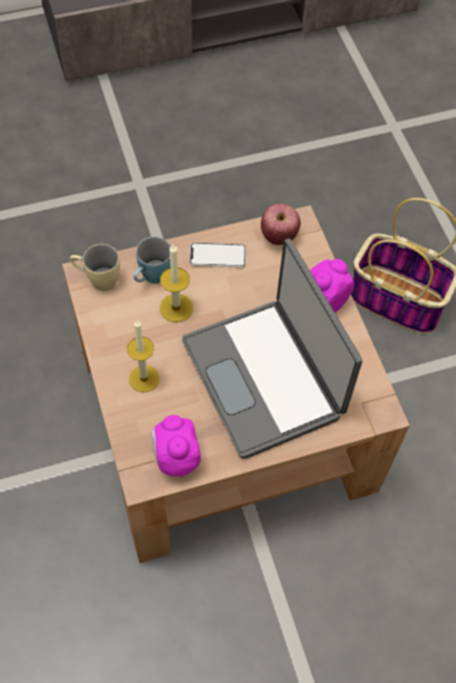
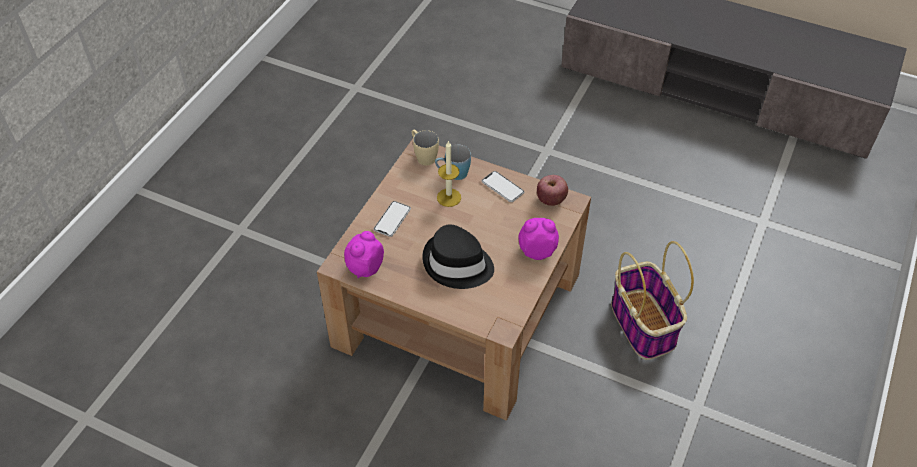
camera: 45 degrees right, 10 degrees down
candle [127,320,159,392] -> phone [374,201,411,237]
laptop [182,238,363,459] -> black hat [422,224,494,289]

